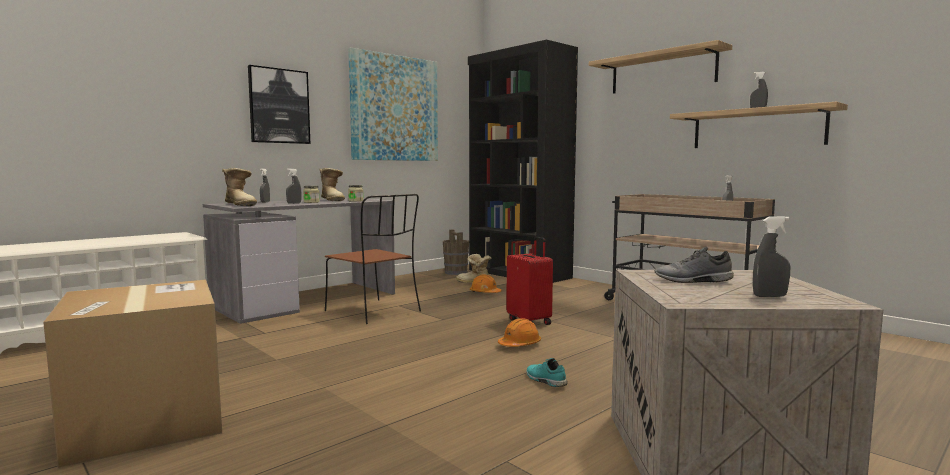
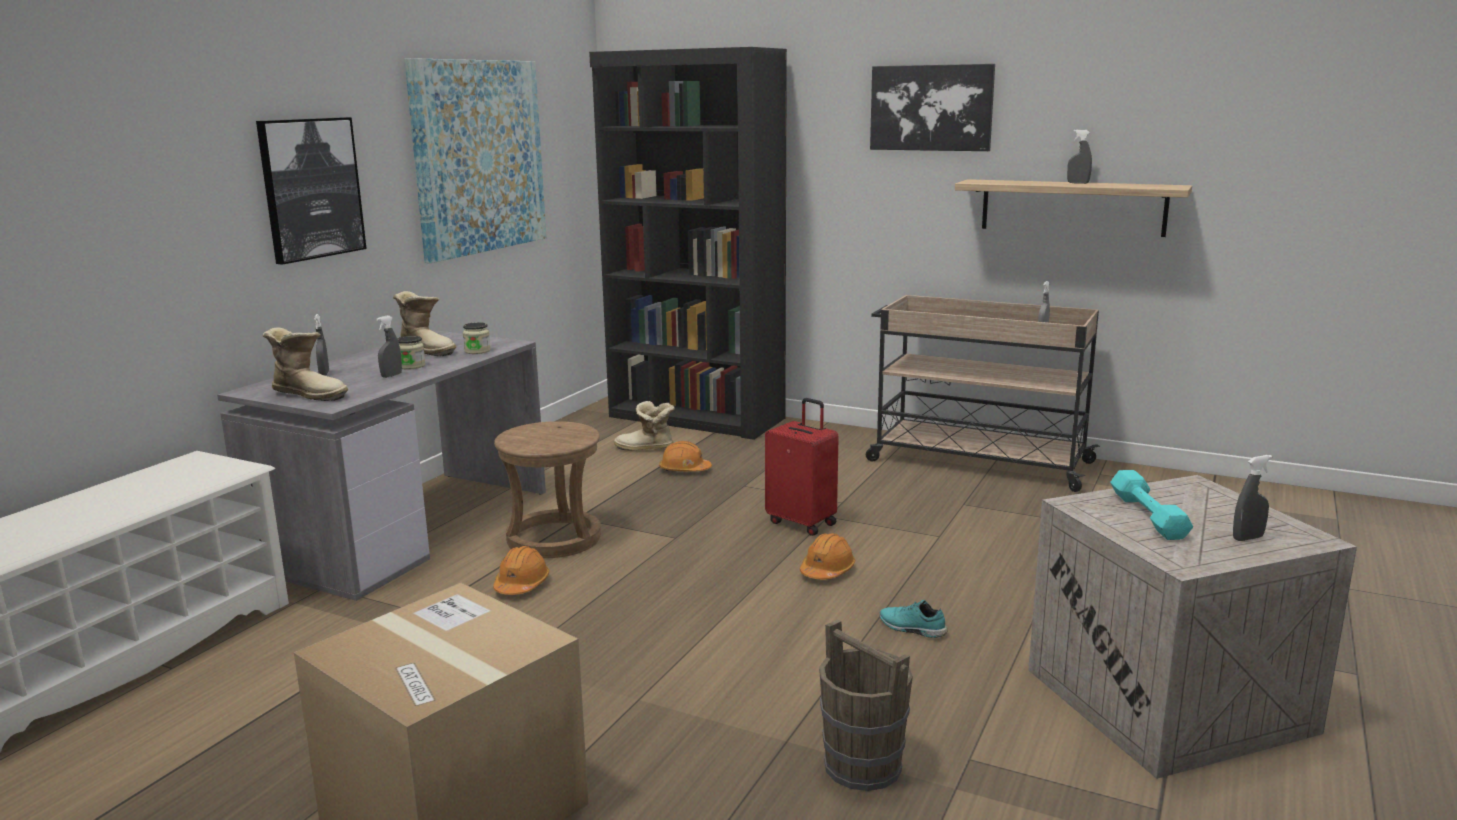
camera: 20 degrees left, 10 degrees up
brown chair [325,194,421,324] -> brown stool [494,421,601,558]
brown bucket [443,230,469,275] -> brown bucket moved to [819,619,913,791]
shelf [589,40,732,94] -> picture [870,64,995,151]
grey shoe [655,247,734,283] -> turquoise dumbbell [1110,470,1193,540]
none -> orange hard hat [493,546,549,595]

